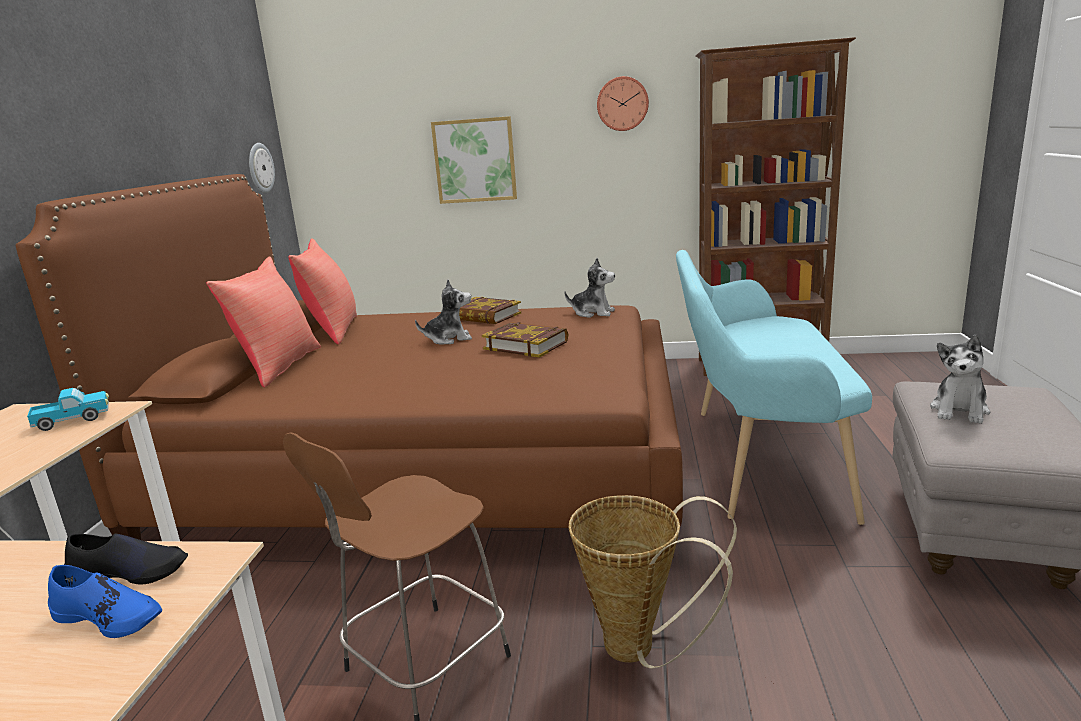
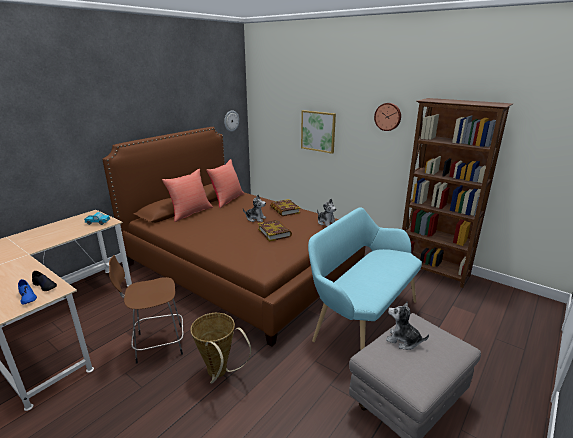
camera: 30 degrees right, 5 degrees up
plush toy [930,335,990,424] -> plush toy turned 60 degrees clockwise [386,302,429,350]

